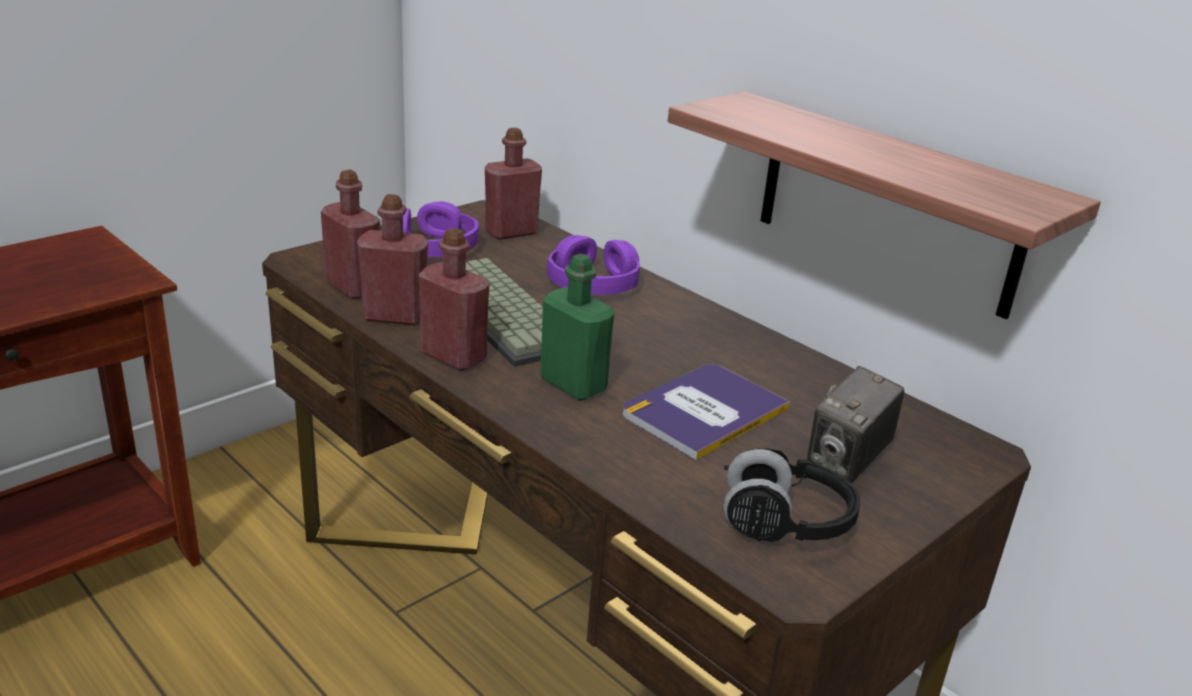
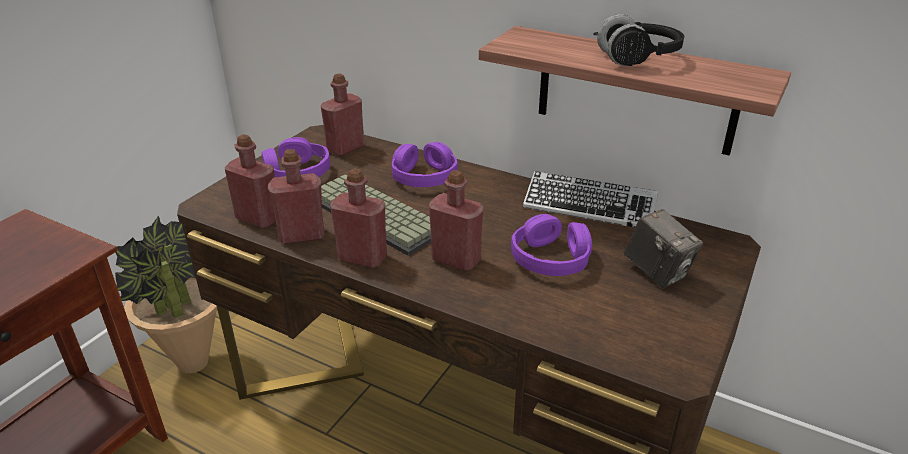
camera: 15 degrees left, 5 degrees up
green bottle [540,254,615,401] -> red bottle [429,170,484,271]
book [623,364,790,460] -> purple headphones [511,214,592,276]
black headphones [723,448,860,542] -> black headphones moved to [593,14,684,66]
camera [807,366,905,483] -> camera turned 60 degrees counterclockwise [624,209,703,288]
none -> potted plant [115,215,217,374]
none -> keyboard [523,171,658,227]

